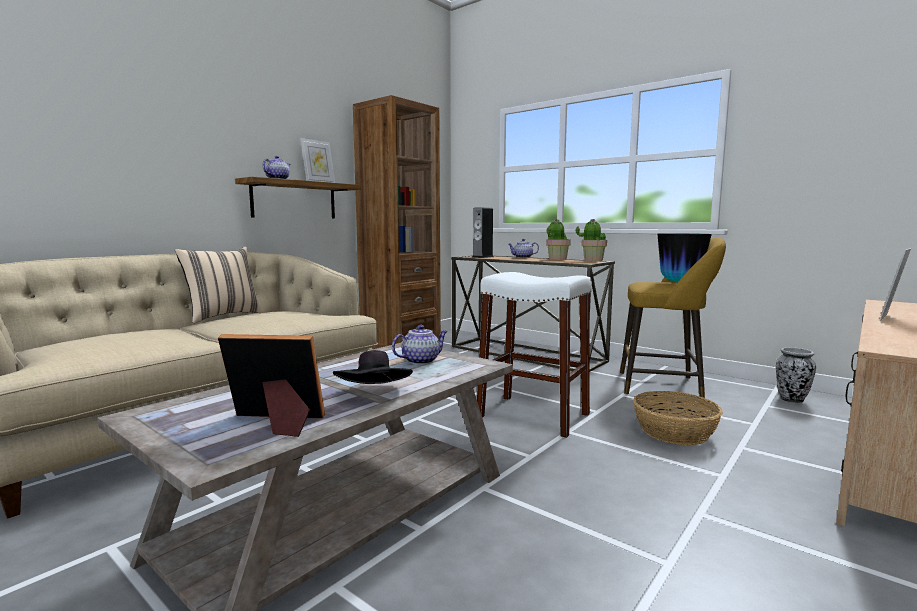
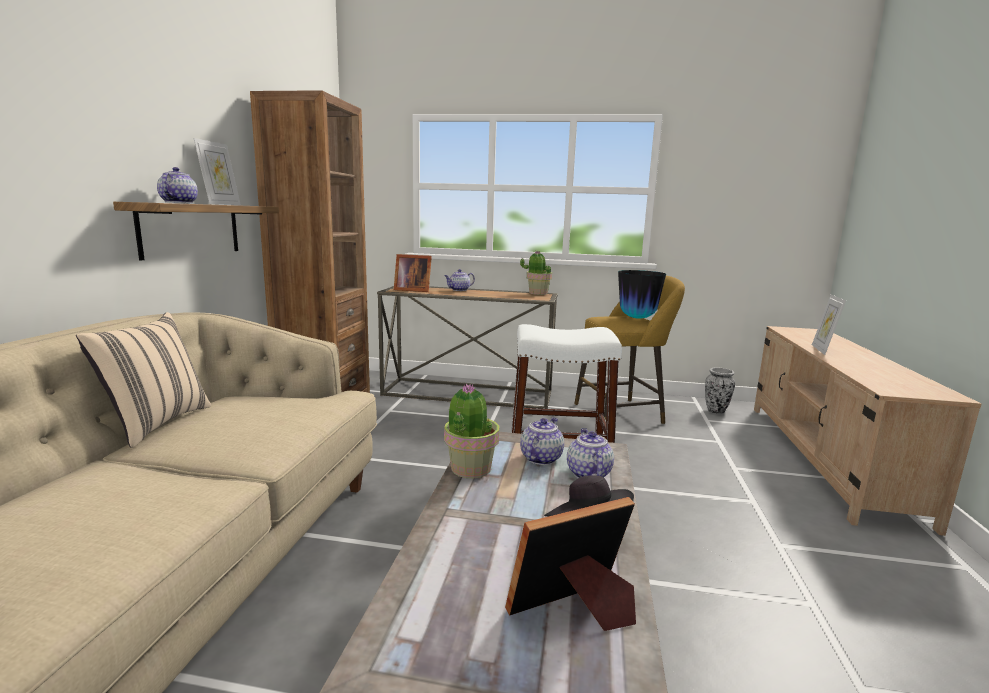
camera: 30 degrees left, 5 degrees up
speaker [472,207,494,258] -> picture frame [394,254,432,292]
potted plant [546,219,571,260] -> potted plant moved to [444,383,499,478]
basket [633,391,723,445] -> none
none -> teapot [567,428,614,478]

